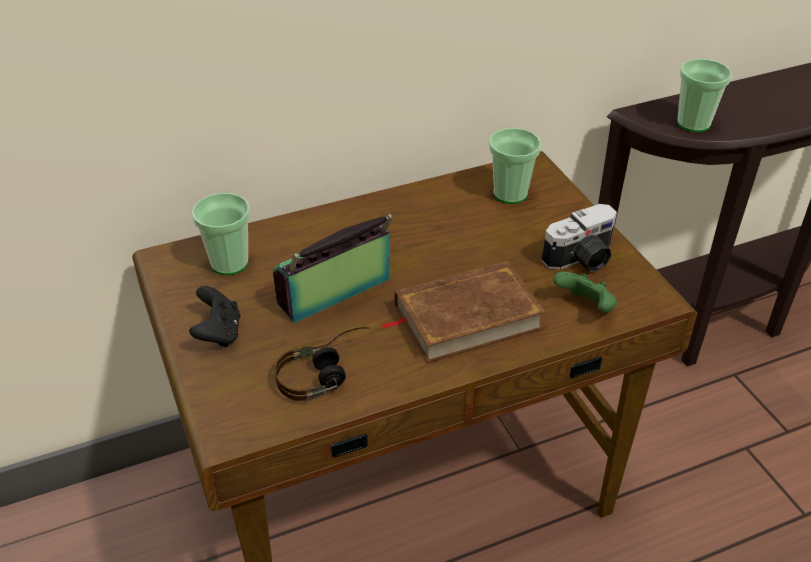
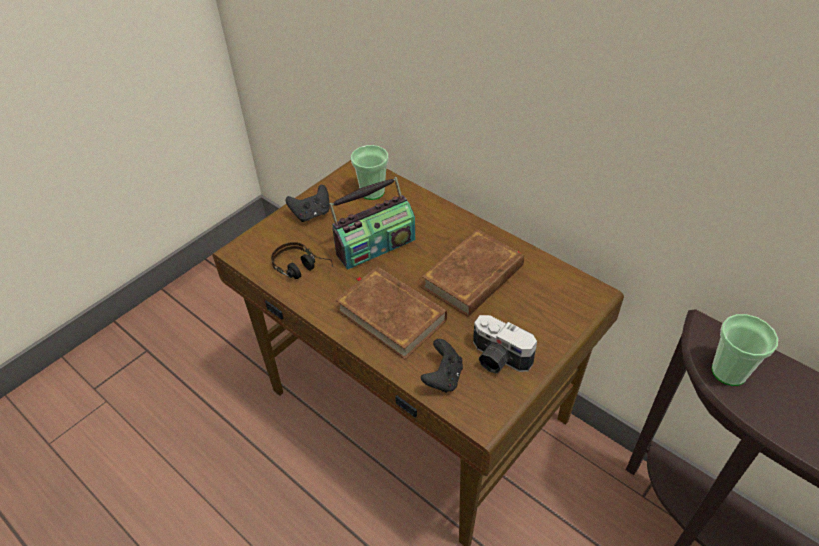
camera: 65 degrees right, 5 degrees up
radio [273,214,392,323] -> radio turned 120 degrees clockwise [329,177,415,270]
cup [489,128,542,204] -> none
green game controller [553,272,617,313] -> black game controller [421,339,463,392]
none -> brown book [422,230,524,317]

